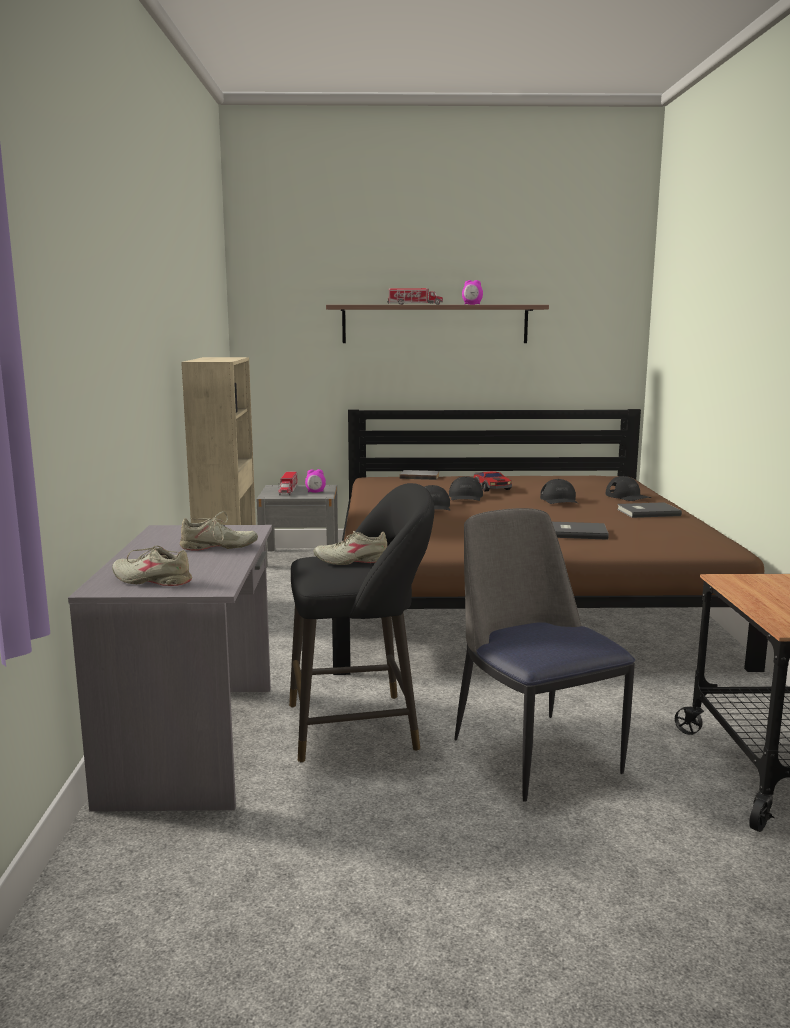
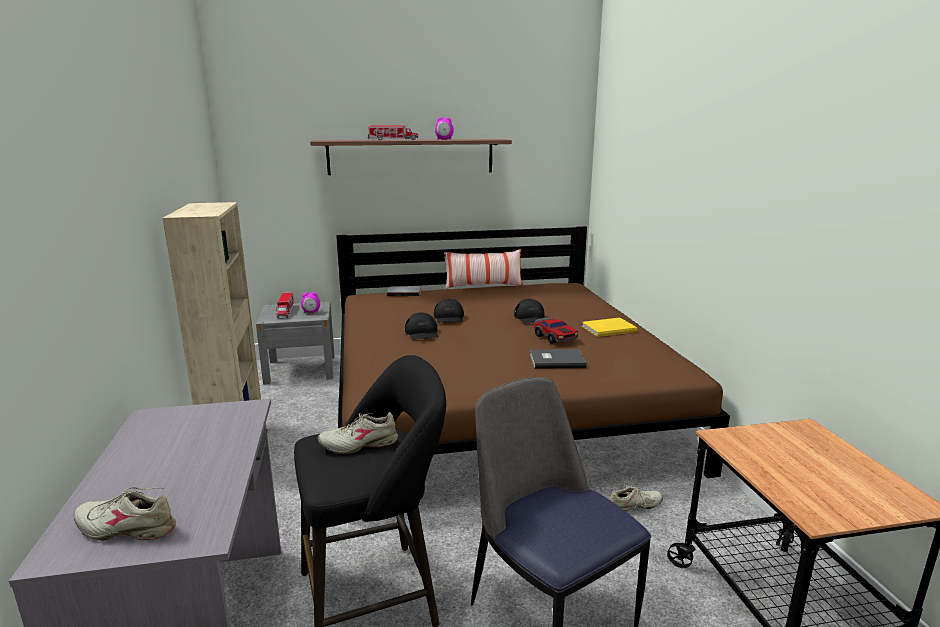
camera: 10 degrees left, 5 degrees up
beige shoe [180,511,258,550] -> beige shoe moved to [610,476,663,512]
toy car [474,471,512,491] -> toy car moved to [534,317,578,344]
black cap [606,476,652,501] -> none
grey book [617,502,682,518] -> yellow book [582,318,638,337]
none -> pillow [444,249,523,289]

